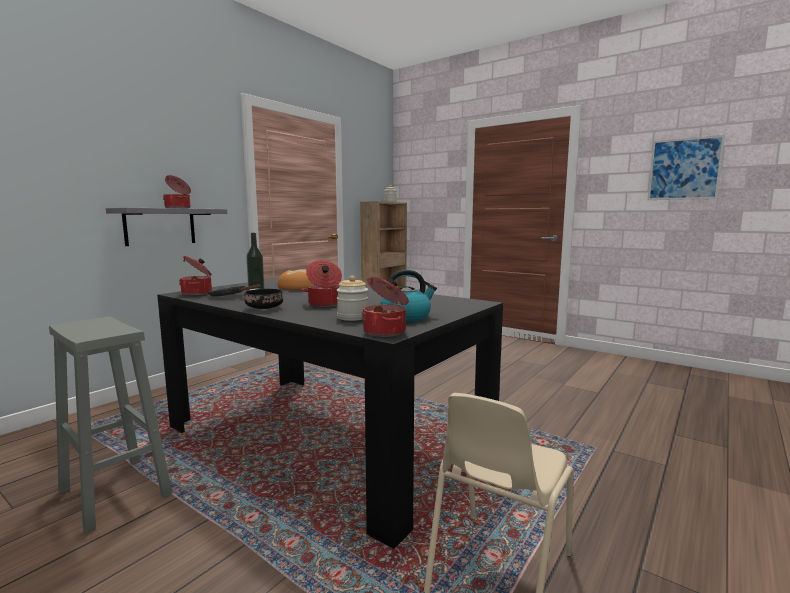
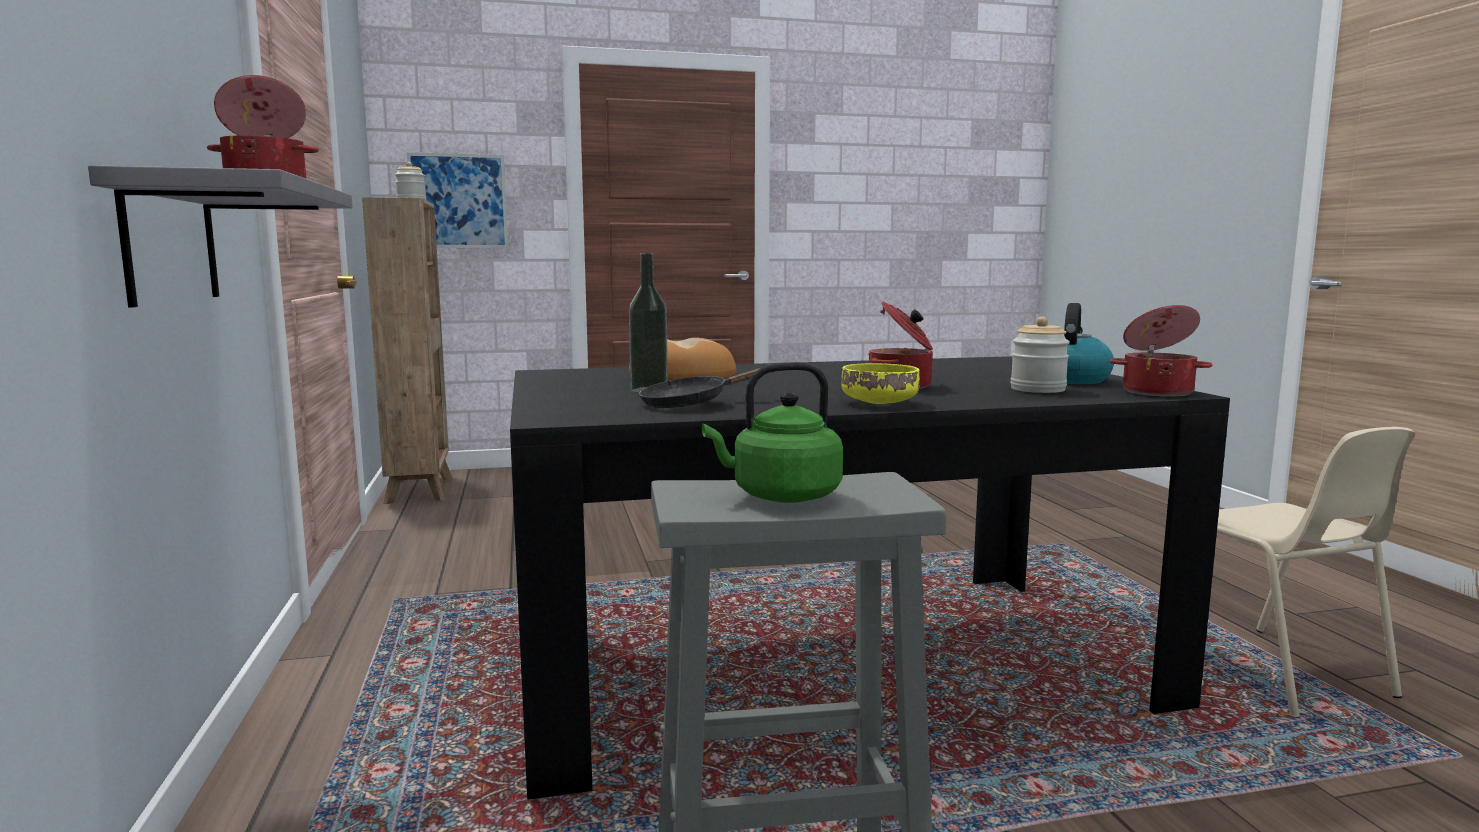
camera: 50 degrees left, 0 degrees up
cooking pot [179,256,212,295] -> none
black bowl [244,289,283,309] -> yellow bowl [841,363,920,404]
picture [648,135,725,200] -> picture moved to [407,152,508,248]
none -> green kettle [702,362,843,503]

